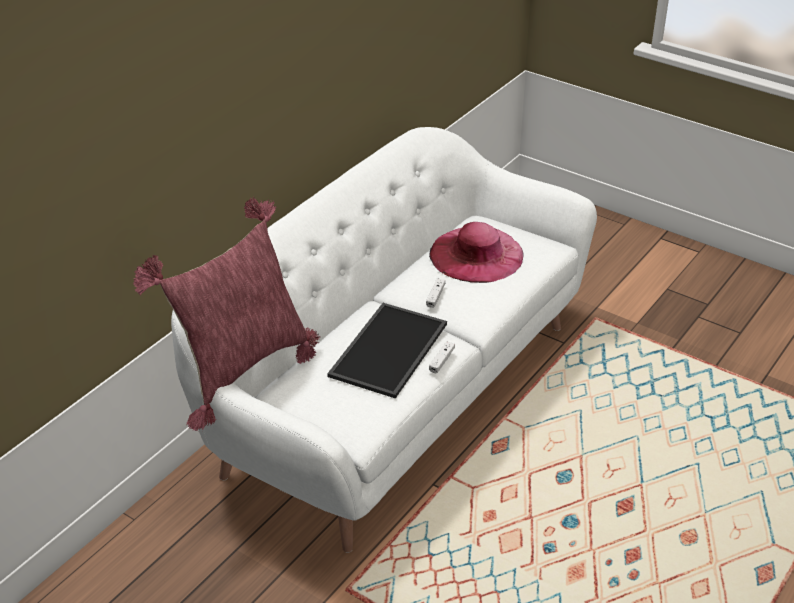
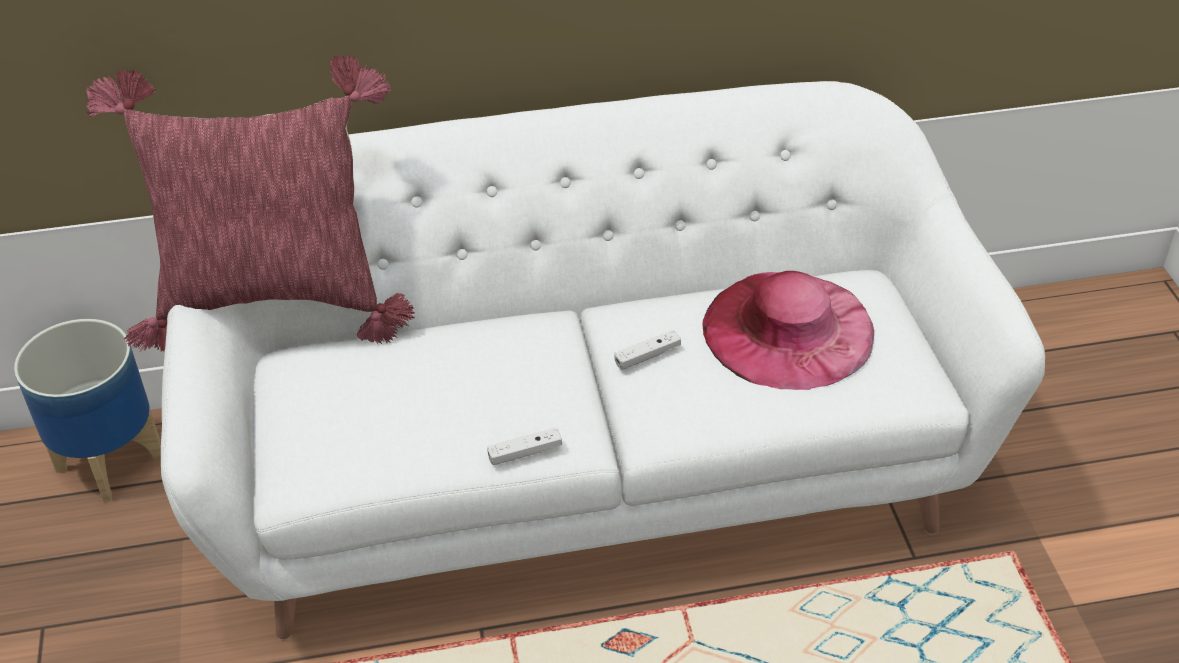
camera: 45 degrees right, 5 degrees up
tray [327,303,447,399] -> none
none -> planter [14,319,161,502]

